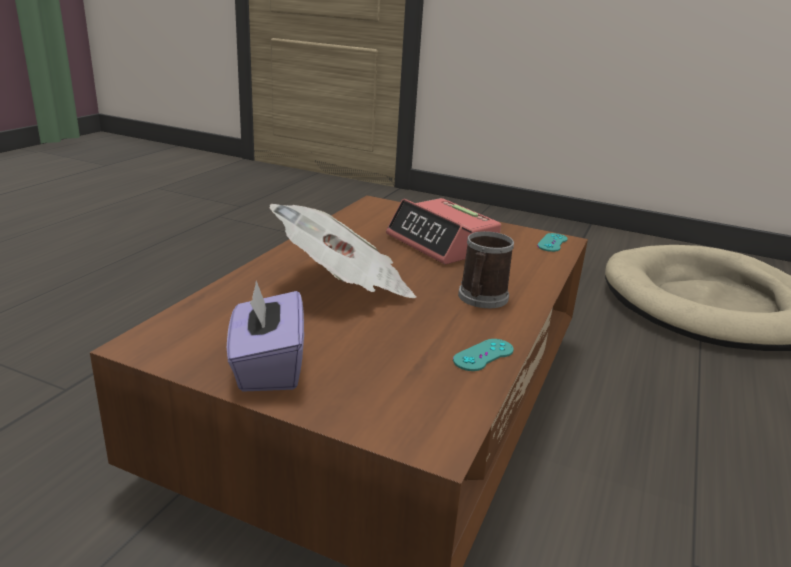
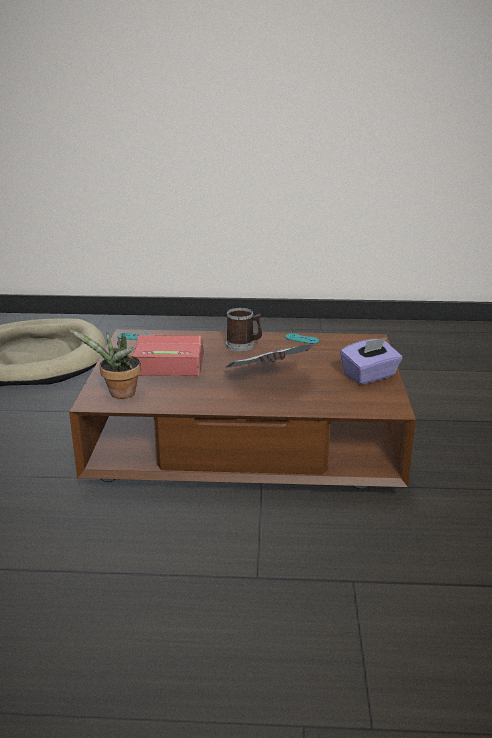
camera: 110 degrees left, 0 degrees up
alarm clock [386,198,501,264] -> alarm clock turned 120 degrees counterclockwise [132,335,203,376]
none -> potted plant [68,329,141,399]

